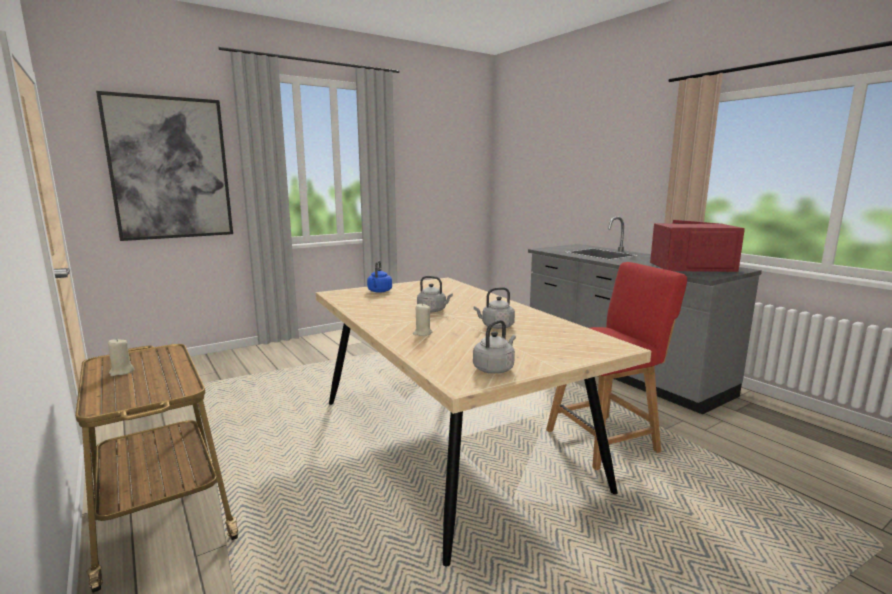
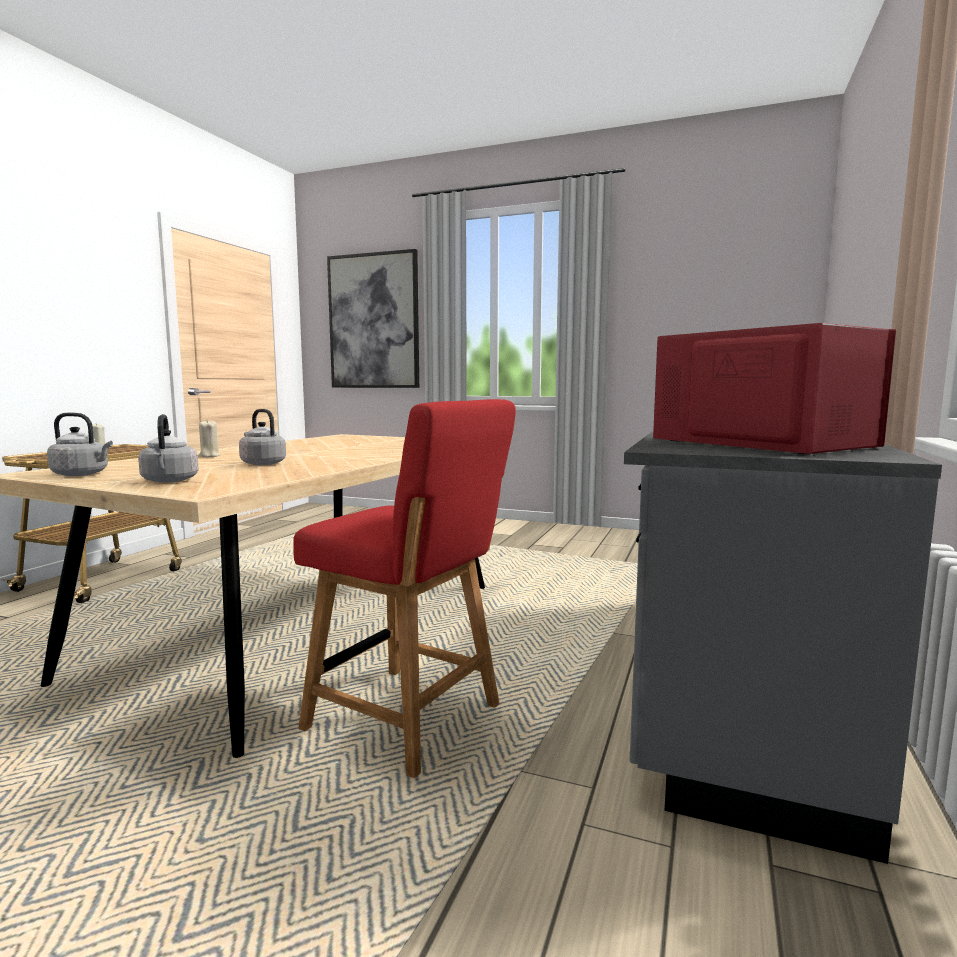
camera: 55 degrees right, 5 degrees down
blue kettle [367,261,392,293] -> none
grey kettle [417,276,453,312] -> grey kettle moved to [138,414,199,483]

